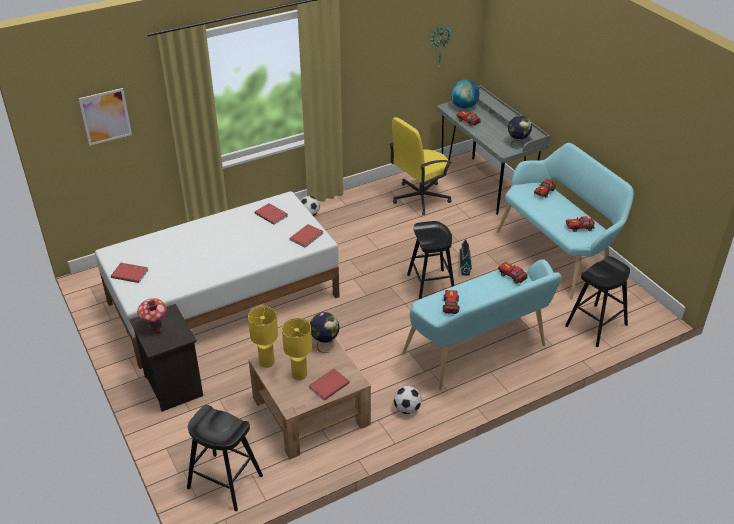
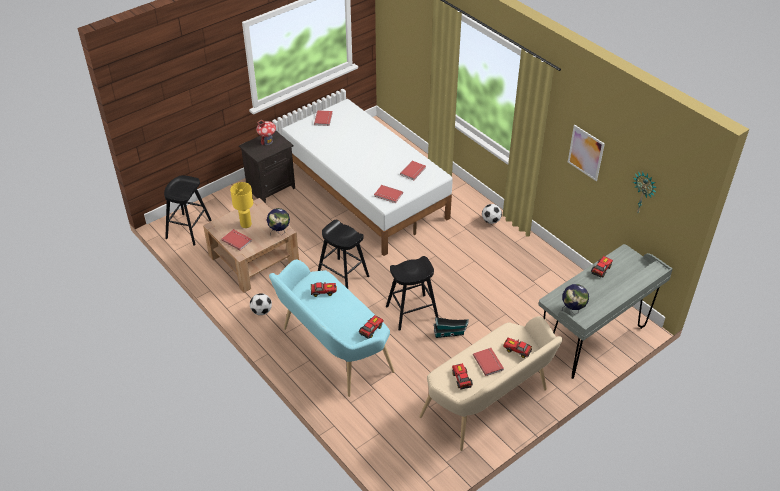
camera: 80 degrees right, 5 degrees up
picture [78,88,132,146] -> picture moved to [568,125,605,181]
yellow table lamp [248,306,278,368] -> none
yellow office chair [389,117,452,215] -> none
globe [451,80,480,109] -> none
turquoise bench [497,143,634,299] -> beige bench [419,316,563,451]
black stool [565,256,630,347] -> black stool moved to [318,220,369,289]
none -> red book [473,348,504,376]

